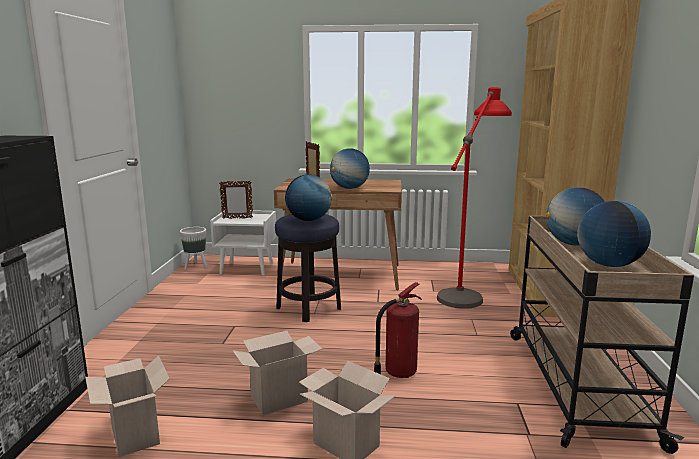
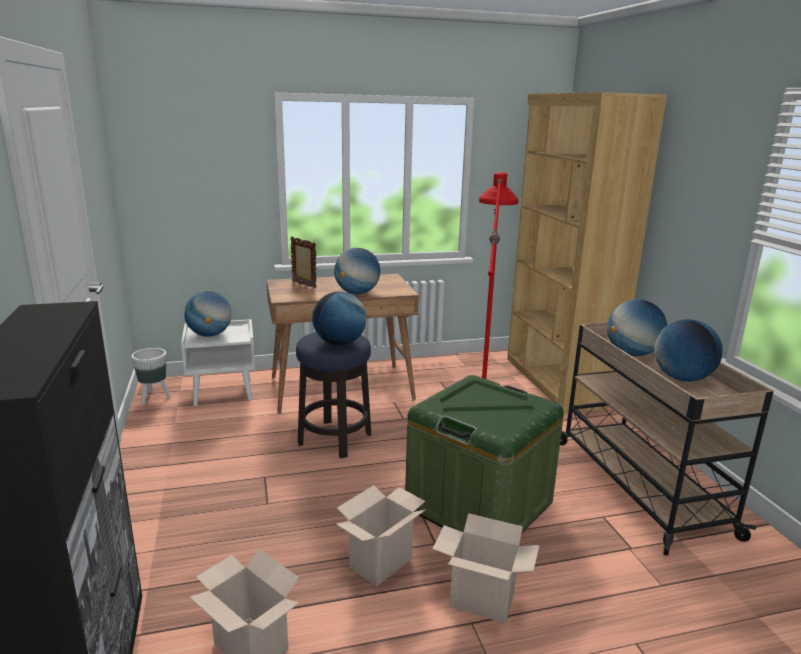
camera: 20 degrees left, 5 degrees up
picture frame [219,181,253,219] -> globe [184,291,231,337]
fire extinguisher [374,282,422,378] -> green storage box [405,375,564,533]

